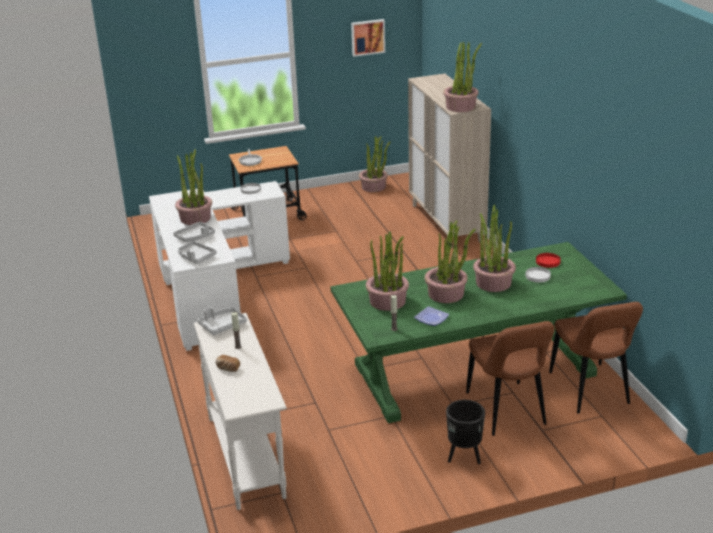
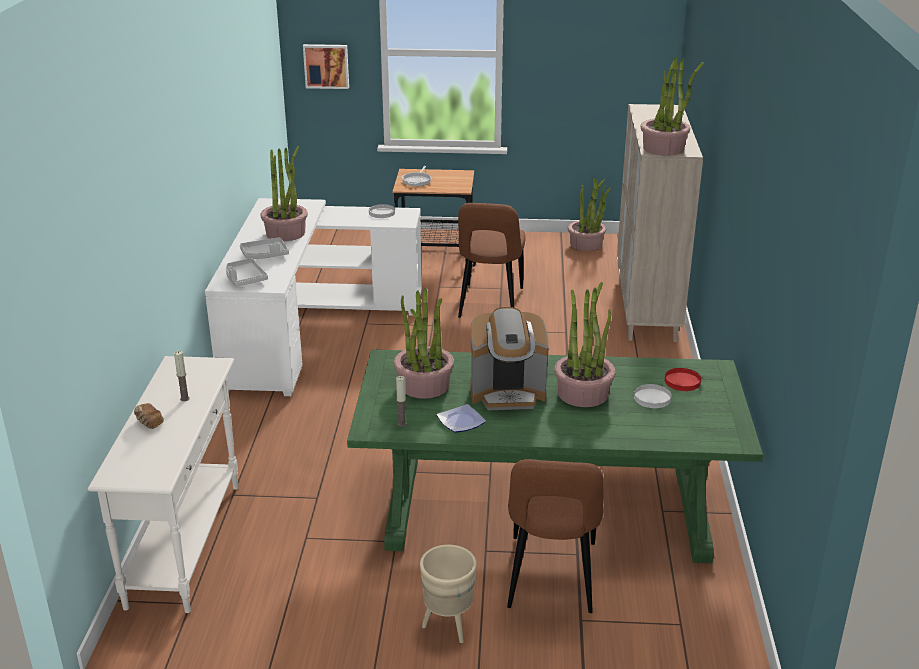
camera: 20 degrees right, 0 degrees up
grey tray [198,307,247,335] -> none
picture [351,19,385,57] -> picture moved to [303,44,349,89]
potted plant [425,220,476,303] -> coffee machine [470,307,549,410]
black planter [446,400,485,464] -> beige planter [420,545,477,643]
brown chair [549,302,643,414] -> brown chair moved to [458,203,526,318]

